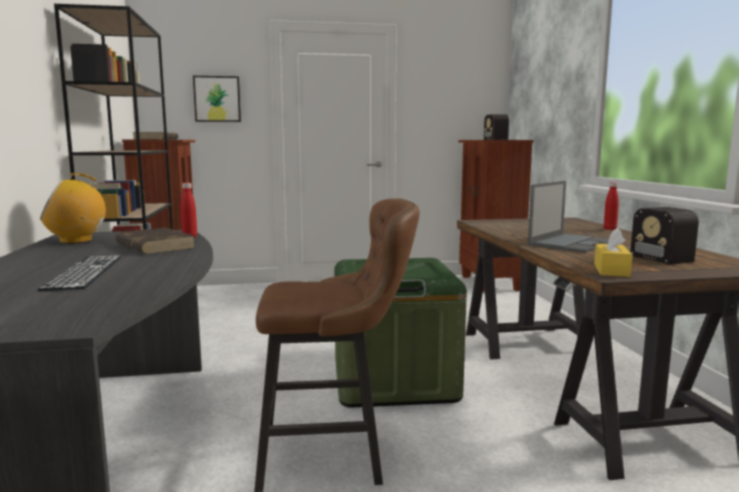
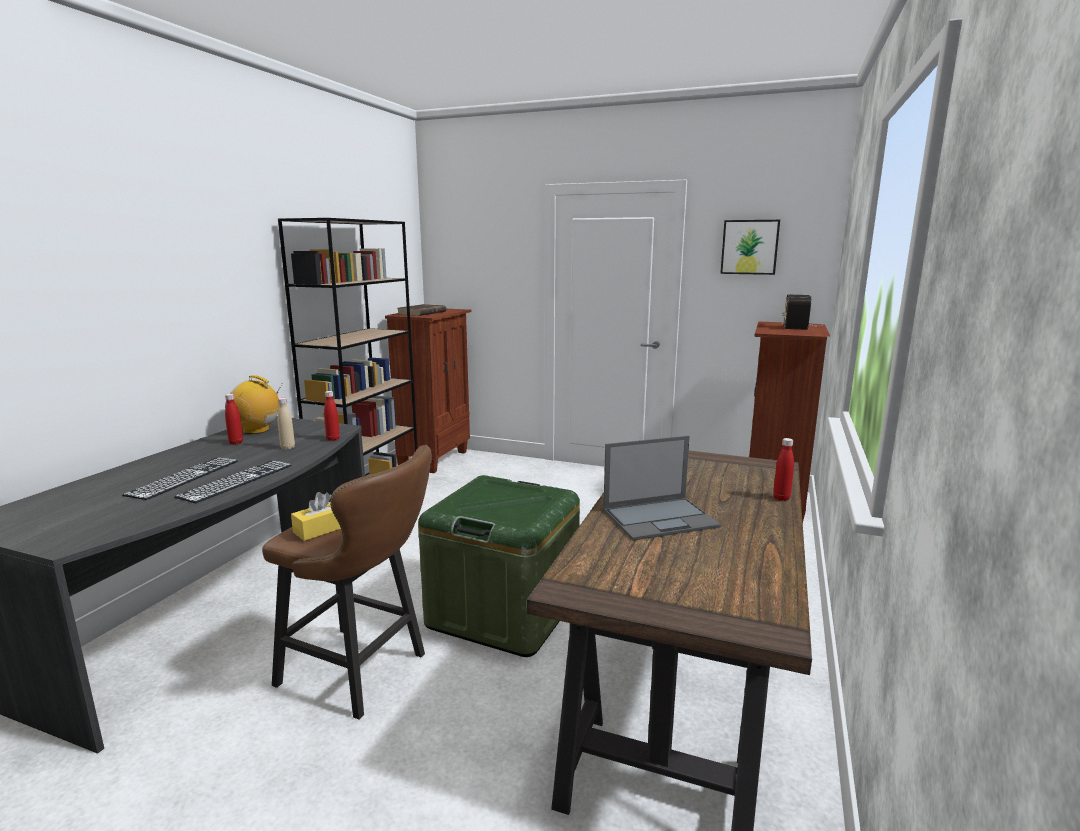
camera: 30 degrees right, 5 degrees up
brown book [115,228,195,254] -> beige bottle [278,398,295,450]
picture [193,76,241,122] -> picture moved to [720,220,780,275]
yellow tissue box [594,227,632,277] -> yellow tissue box moved to [291,492,341,541]
radio [630,207,699,265] -> none
none -> keyboard [174,460,292,503]
none -> red bottle [225,394,243,445]

